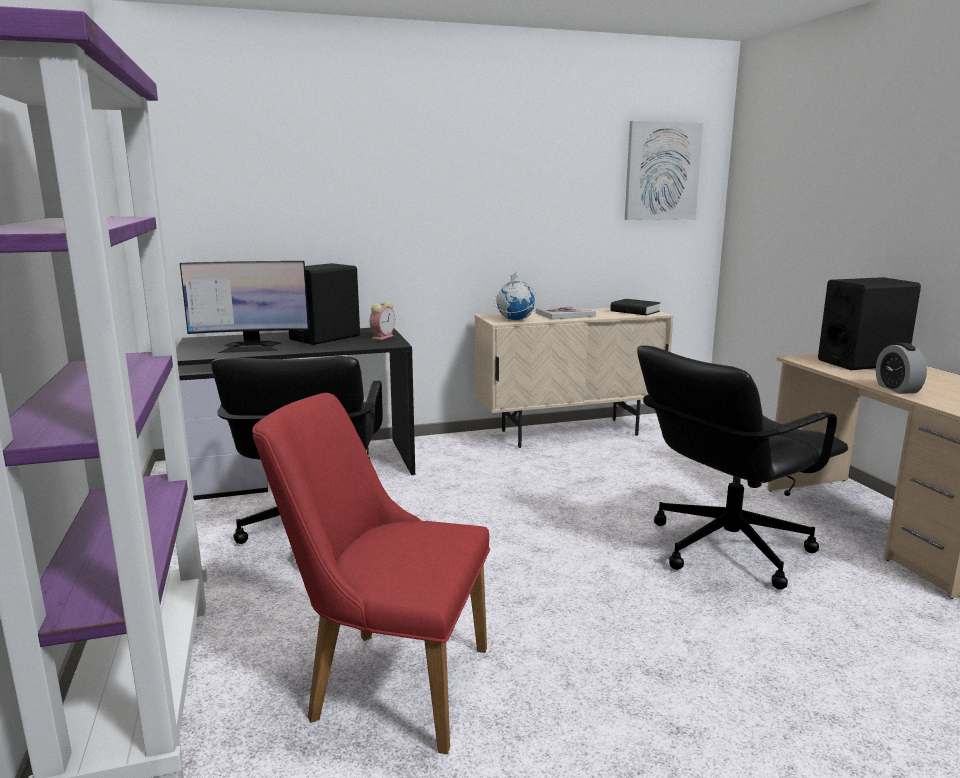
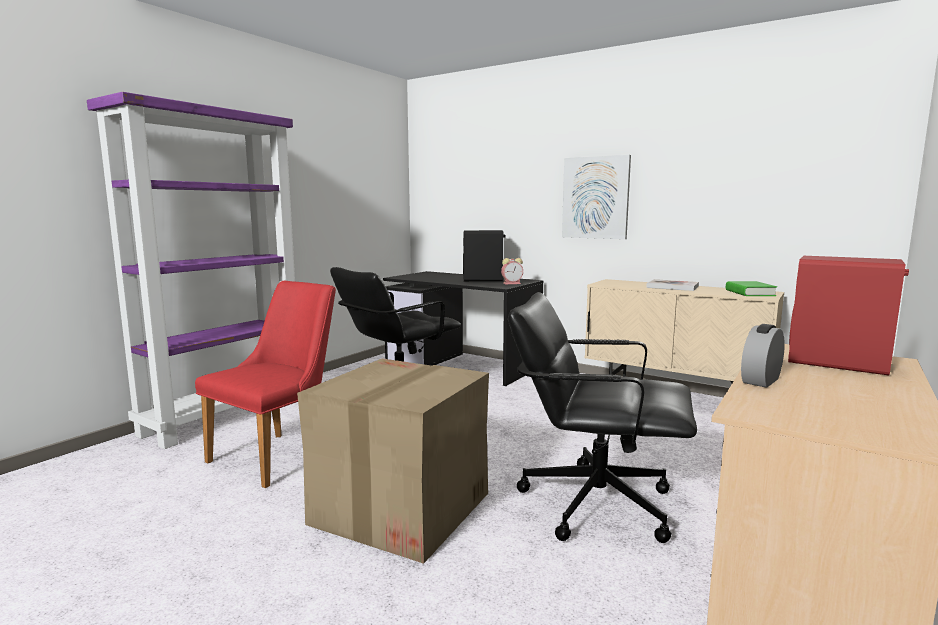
camera: 50 degrees right, 5 degrees down
monitor [180,261,309,353] -> none
red chair [252,393,490,754] -> red chair turned 60 degrees clockwise [195,281,336,488]
globe [494,271,537,320] -> none
black book [610,299,661,315] -> green book [726,281,777,296]
picture [625,121,703,220] -> picture moved to [562,155,631,239]
black speaker [818,277,921,370] -> red speaker [788,256,909,375]
none -> cardboard box [297,359,489,564]

